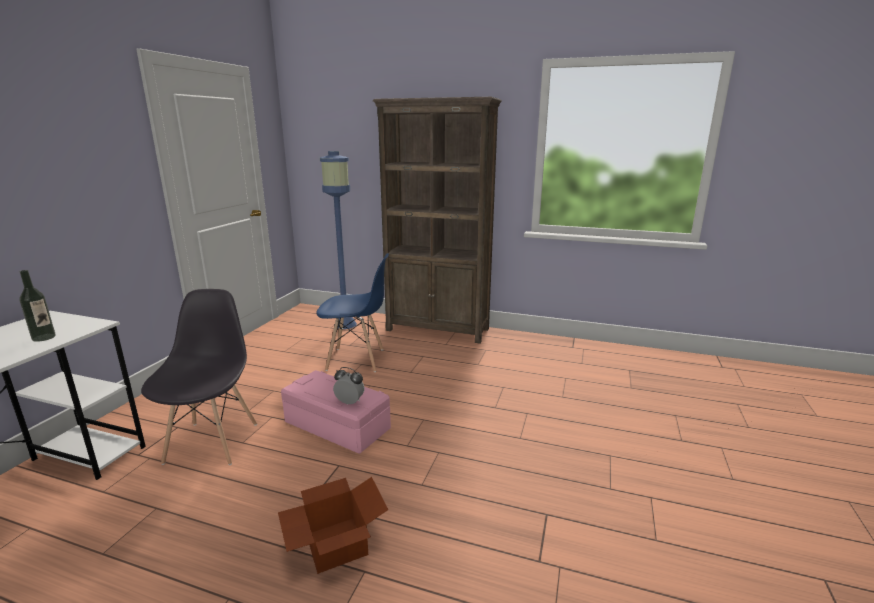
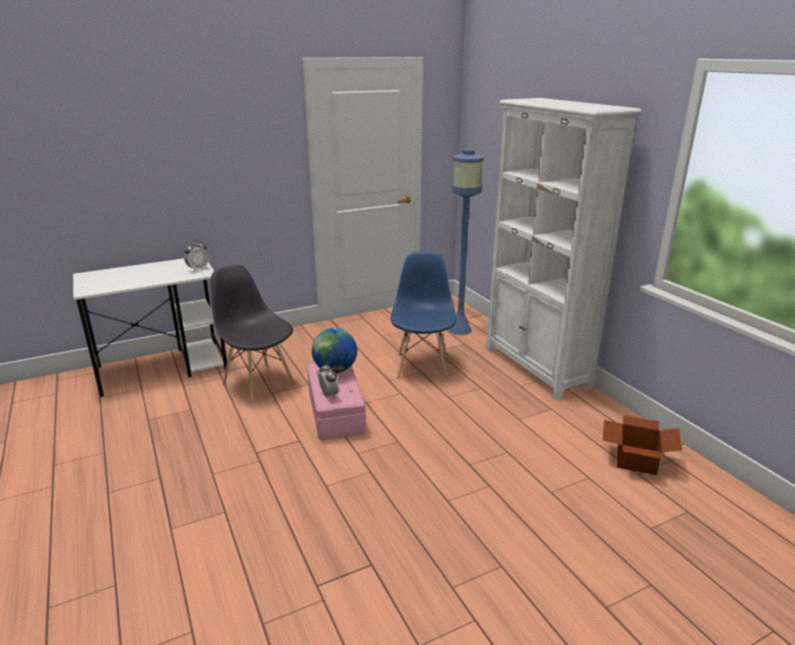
camera: 45 degrees right, 5 degrees up
bottle [20,270,56,342] -> none
grey chair [141,289,257,465] -> grey chair turned 90 degrees counterclockwise [211,265,296,405]
cardboard box [278,477,388,574] -> cardboard box moved to [603,415,682,475]
blue chair [316,253,389,372] -> blue chair turned 135 degrees counterclockwise [391,251,456,380]
brown bookcase [373,97,502,344] -> white bookcase [486,98,641,400]
none -> alarm clock [184,240,209,272]
none -> globe [312,328,357,373]

